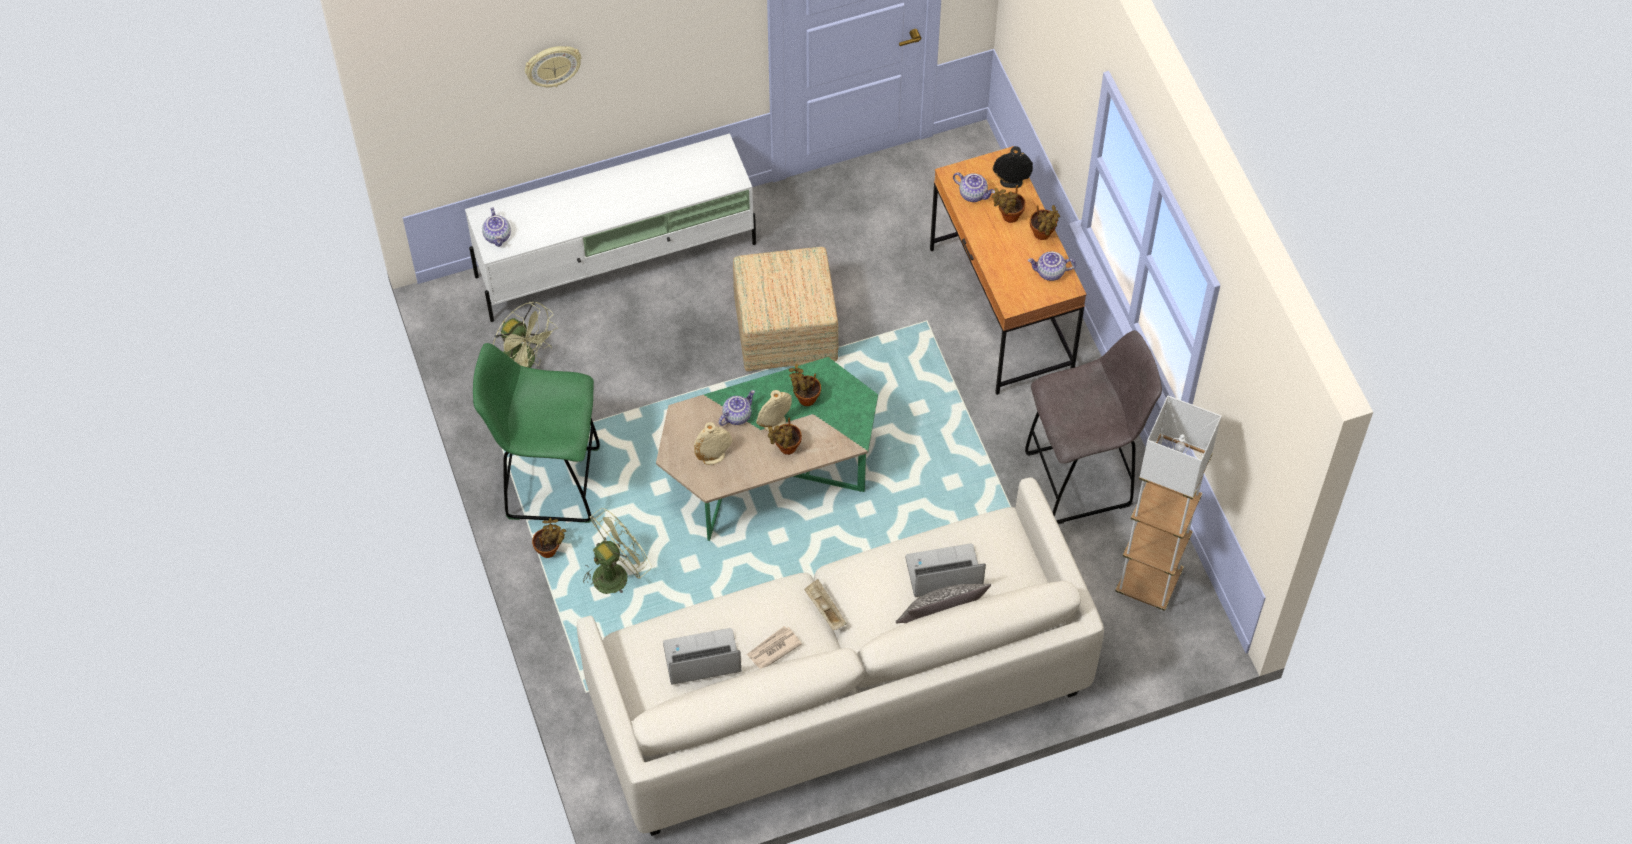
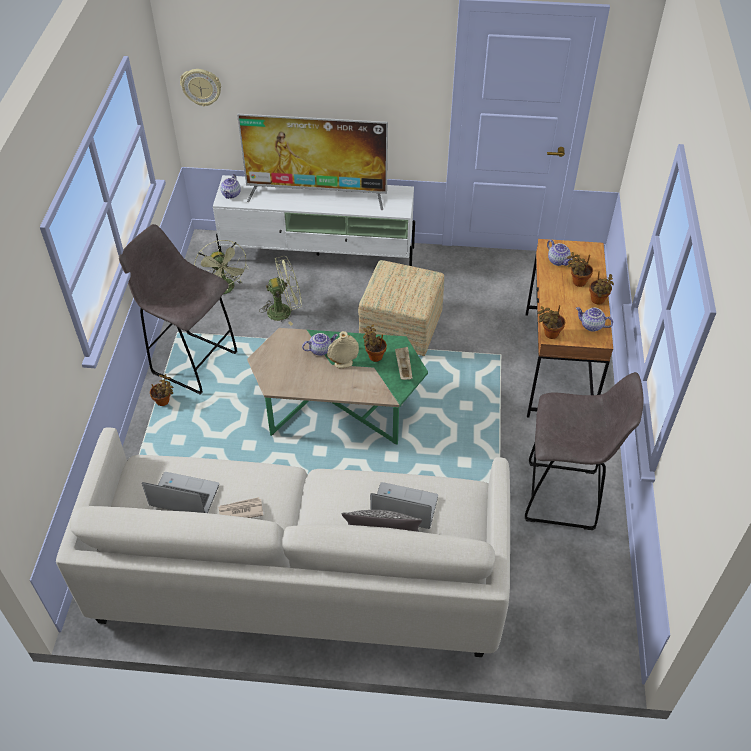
camera: 25 degrees right, 10 degrees down
green stool [473,343,600,523] -> grey stool [119,224,237,395]
wall clock [525,46,581,87] -> wall clock moved to [180,69,221,107]
green fan [583,508,651,594] -> green fan moved to [259,256,302,326]
beige vase [694,422,733,465] -> none
potted plant [768,418,802,455] -> potted plant moved to [538,305,565,339]
beige tray [804,579,847,630] -> beige tray moved to [395,347,413,380]
black vase [993,146,1033,188] -> none
white floor lamp [1115,396,1221,611] -> none
none -> television [237,114,388,210]

